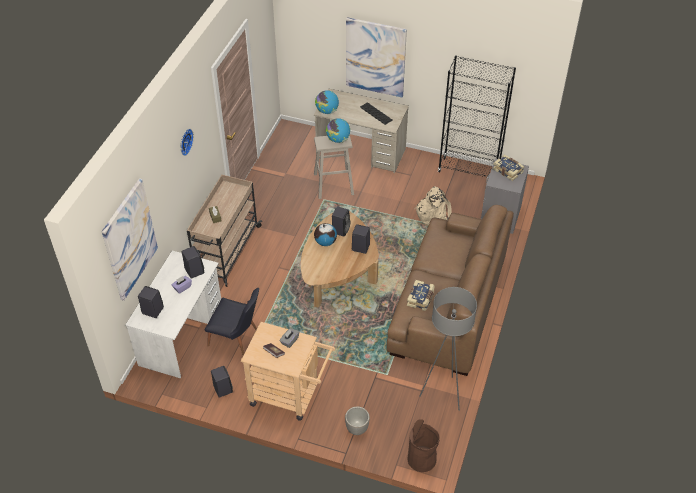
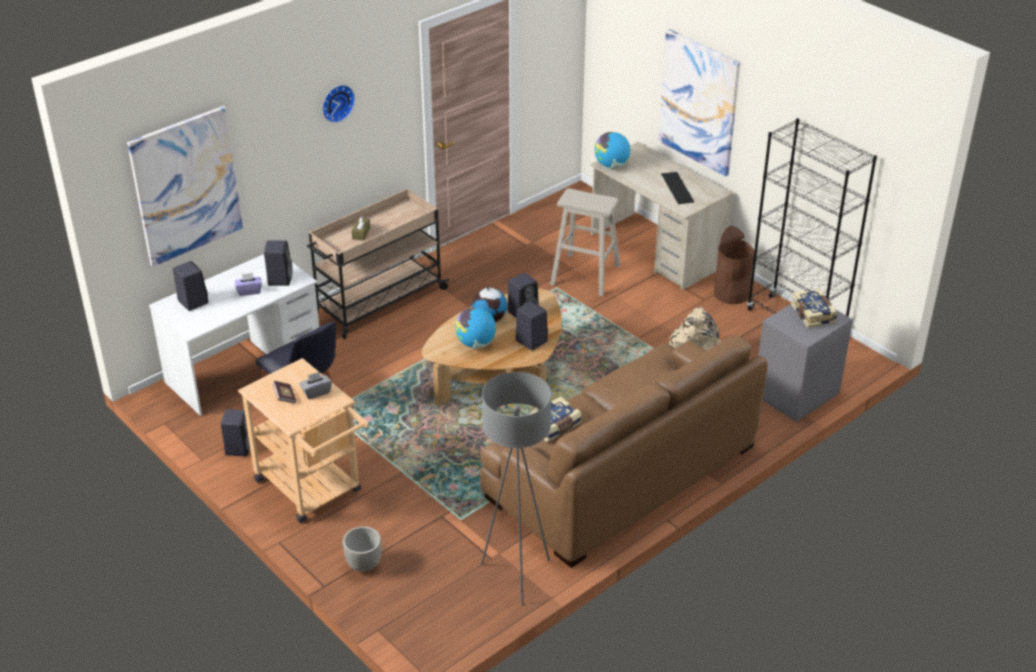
camera: 30 degrees right, 10 degrees down
globe [326,118,350,143] -> globe moved to [456,307,496,349]
brown trash can [407,419,440,472] -> brown trash can moved to [714,226,754,304]

